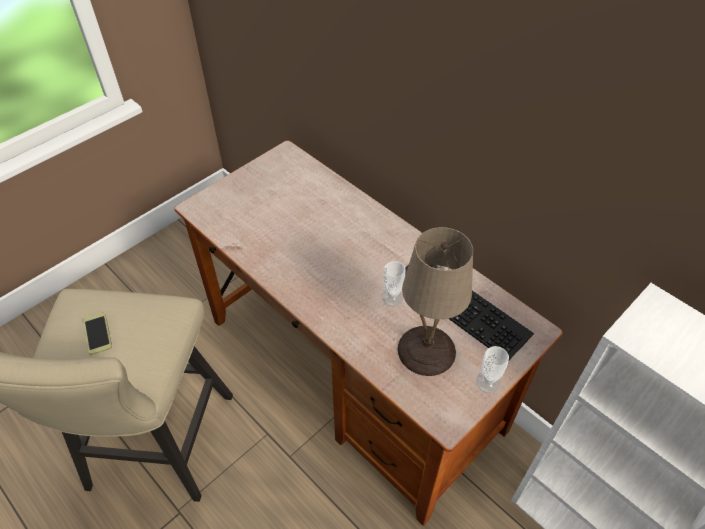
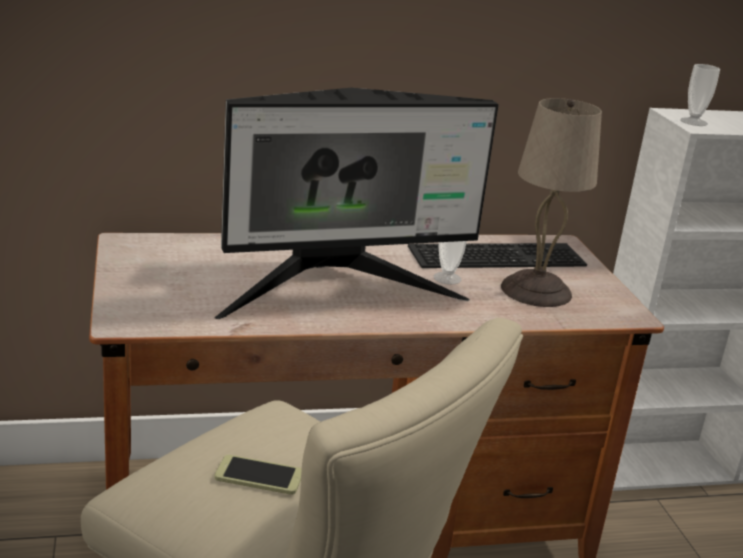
camera: 60 degrees left, 25 degrees down
cup [476,346,509,393] -> cup moved to [680,64,720,126]
none -> monitor [214,88,499,319]

